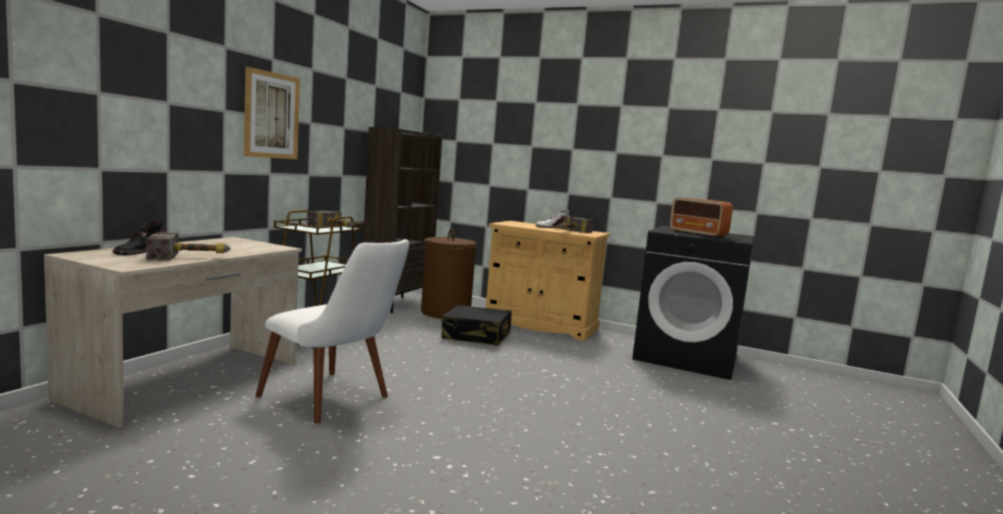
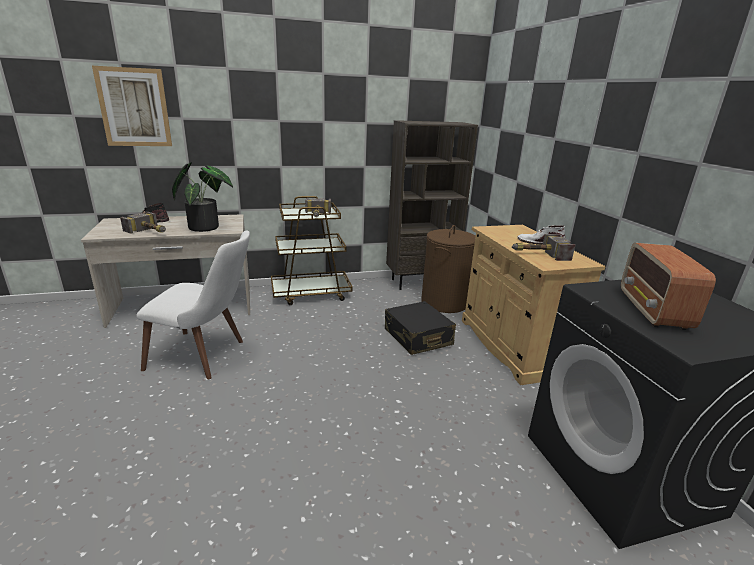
camera: 50 degrees right, 15 degrees up
picture [244,66,300,159] -> picture moved to [92,66,172,146]
white chair [255,239,409,424] -> white chair turned 75 degrees counterclockwise [136,230,250,379]
none -> potted plant [172,162,233,232]

